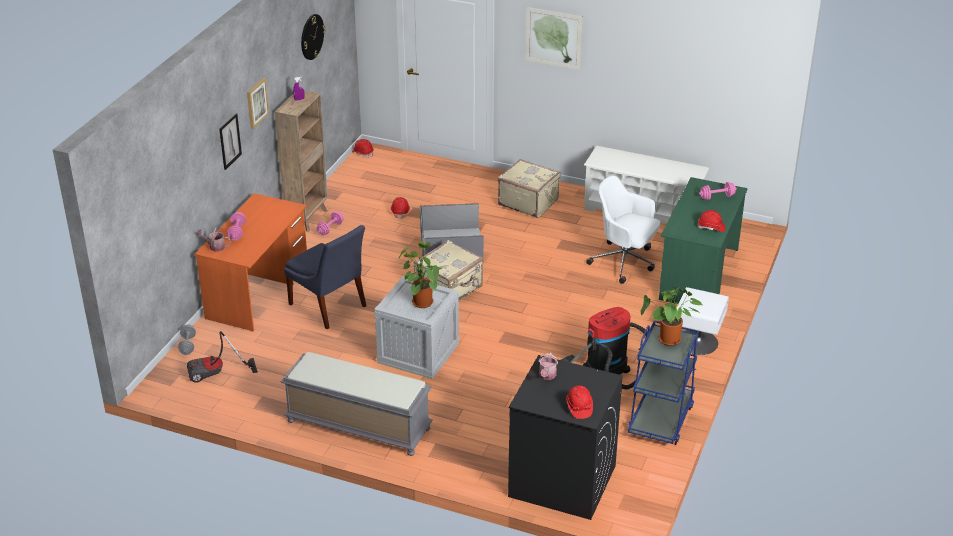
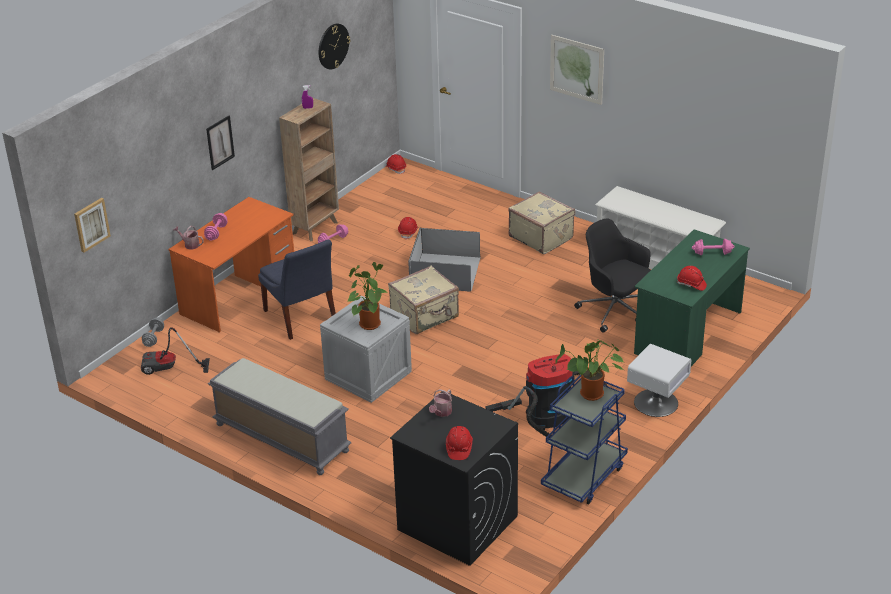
camera: 15 degrees right, 0 degrees up
picture [247,78,269,129] -> picture moved to [74,198,111,253]
white office chair [586,176,661,284] -> black office chair [574,218,651,333]

